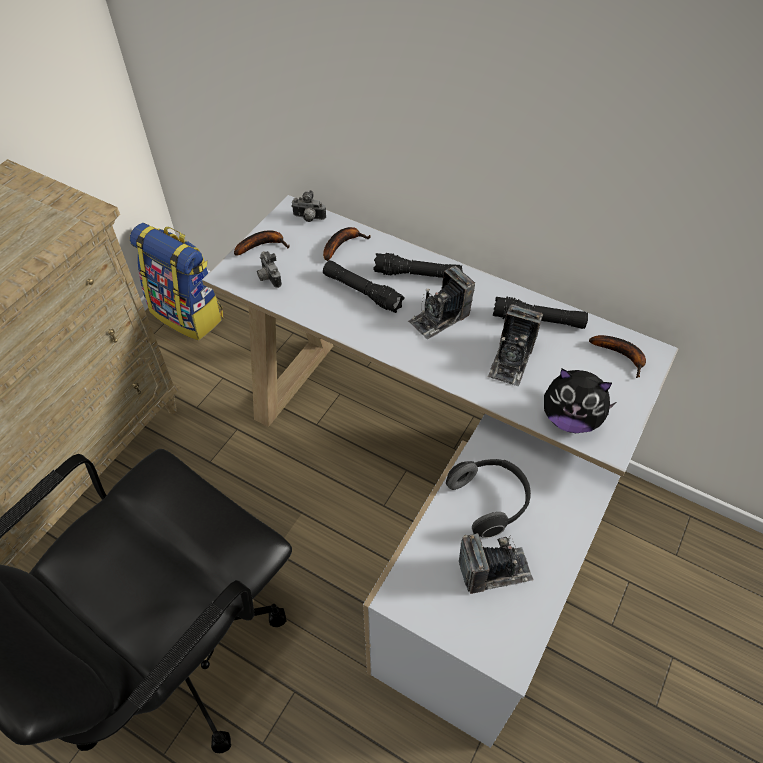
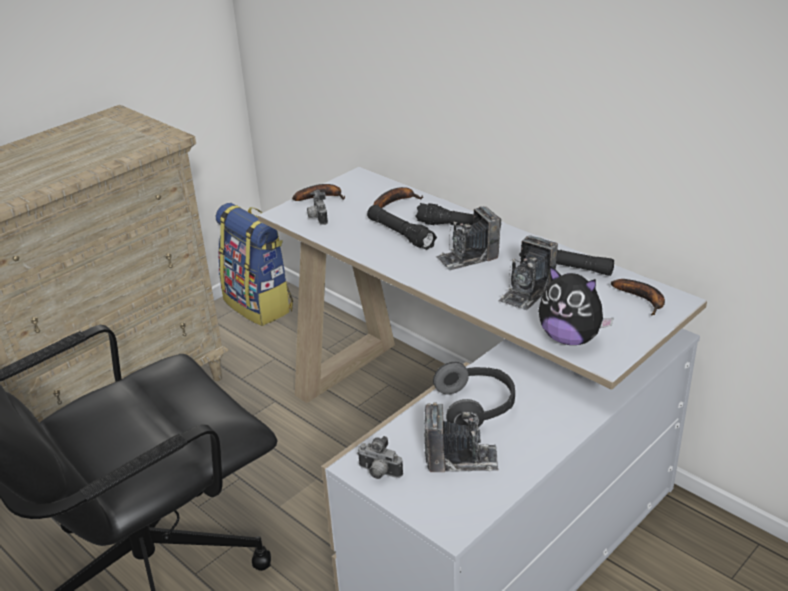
camera: 15 degrees right, 20 degrees down
camera [291,190,326,222] -> camera moved to [357,436,403,479]

